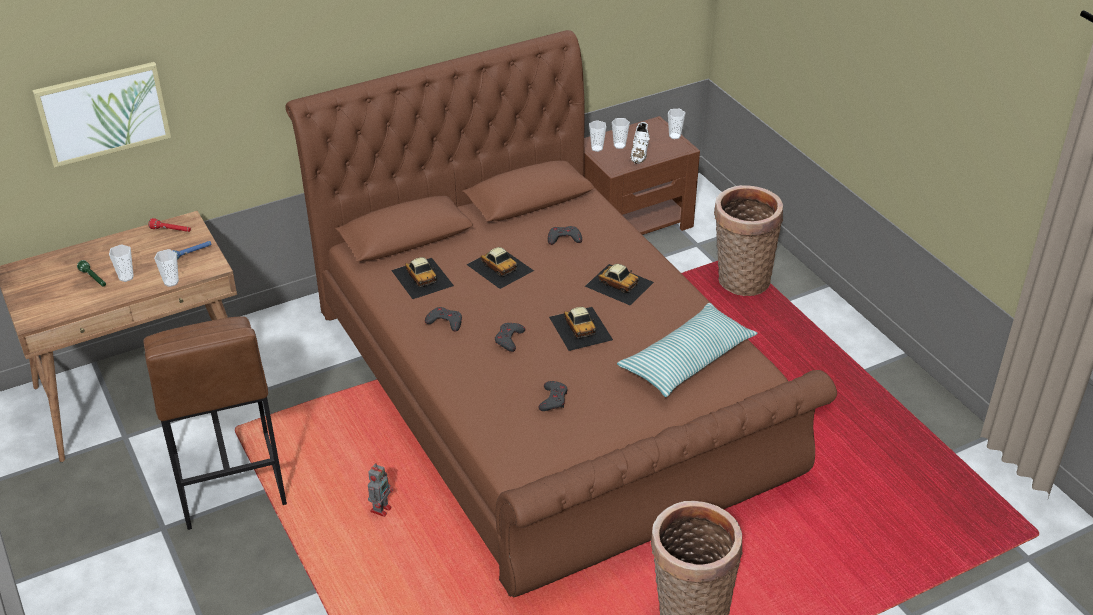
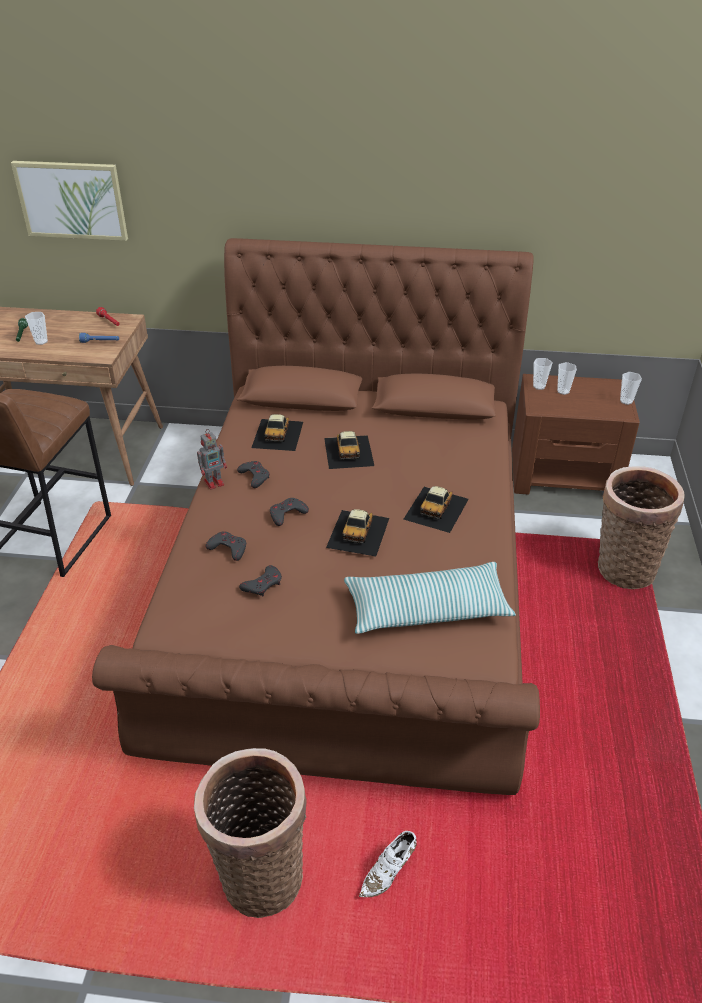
camera: 35 degrees right, 0 degrees up
cup [154,249,179,287] -> none
toy robot [368,463,393,517] -> toy robot moved to [197,429,227,490]
grey game controller [548,226,582,245] -> grey game controller moved to [206,531,246,561]
toy car [585,264,654,305] -> toy car turned 45 degrees clockwise [403,486,469,533]
white shoe [630,122,650,164] -> white shoe moved to [359,831,417,897]

